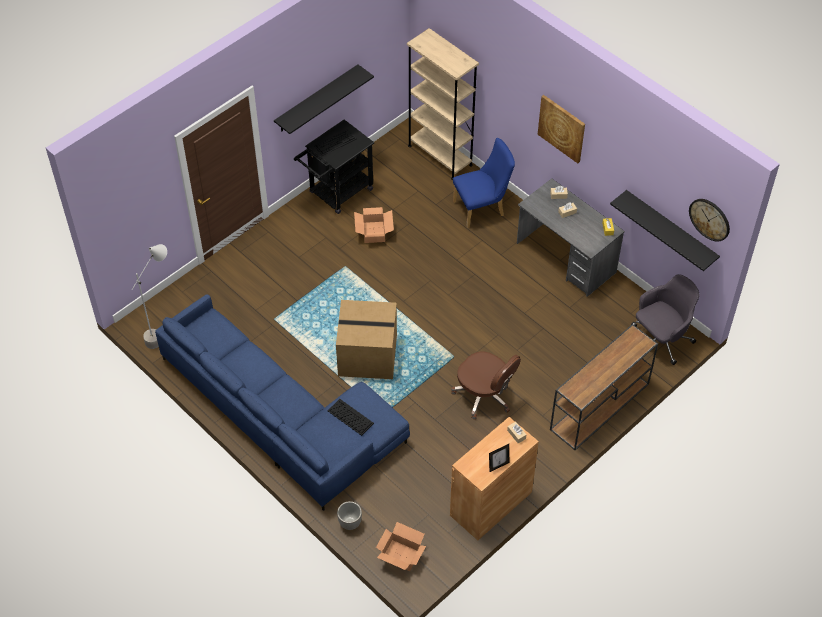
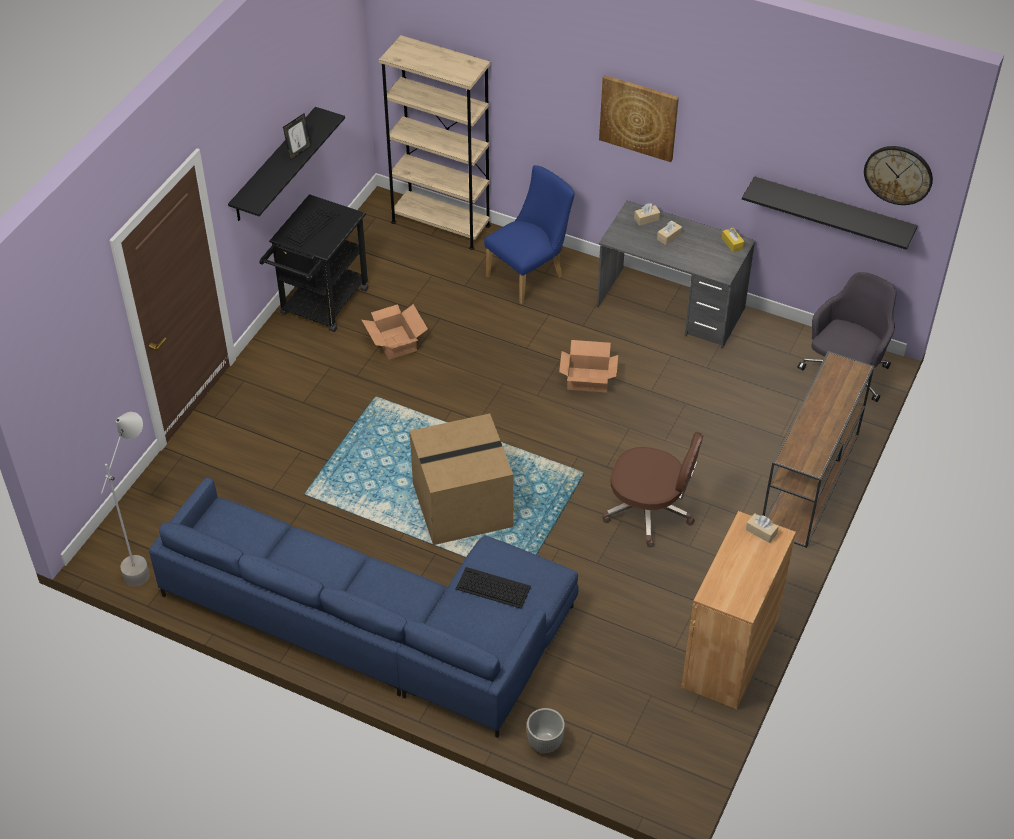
camera: 20 degrees left, 5 degrees down
cardboard box [376,522,426,571] -> cardboard box moved to [559,340,618,393]
picture frame [489,444,509,472] -> picture frame moved to [283,113,311,161]

